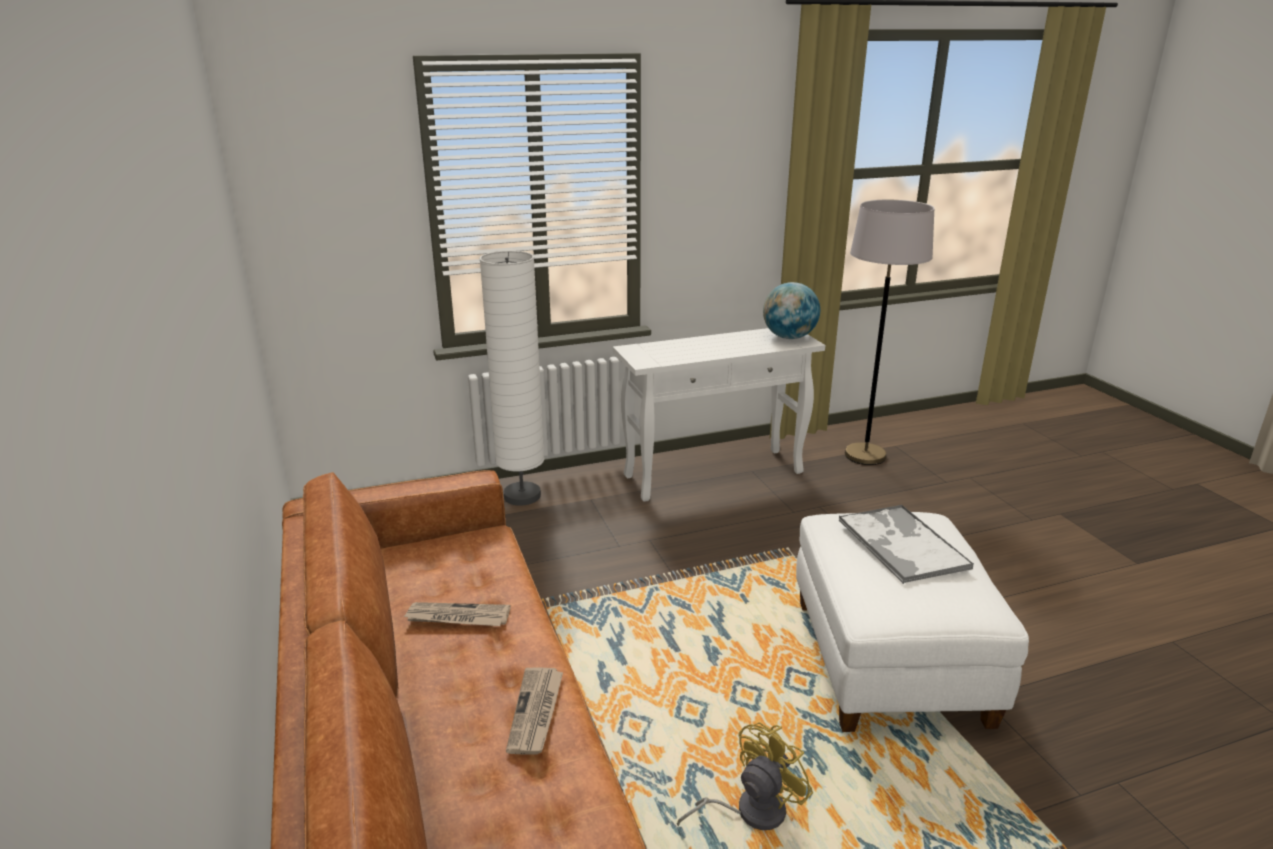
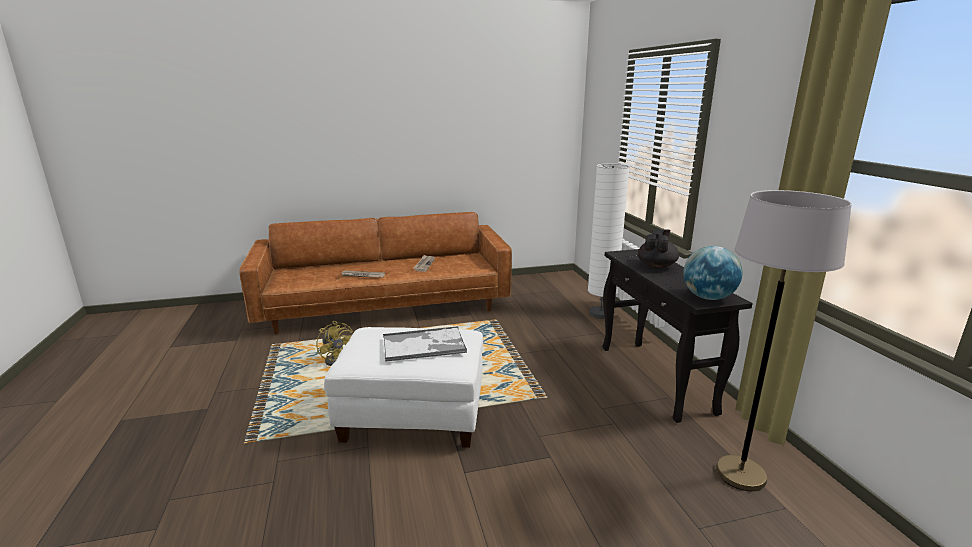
camera: 95 degrees right, 5 degrees down
white console table [613,328,825,502] -> black console table [602,249,753,423]
none -> black teapot [638,229,679,268]

